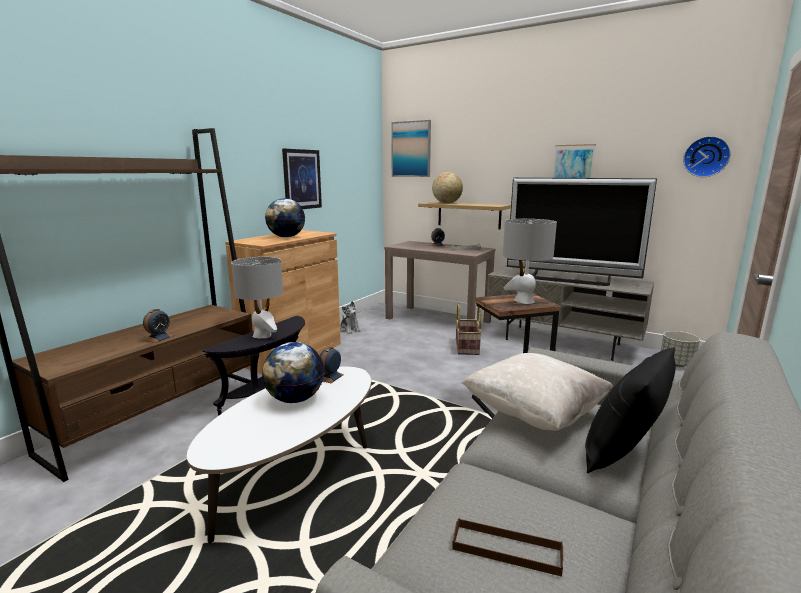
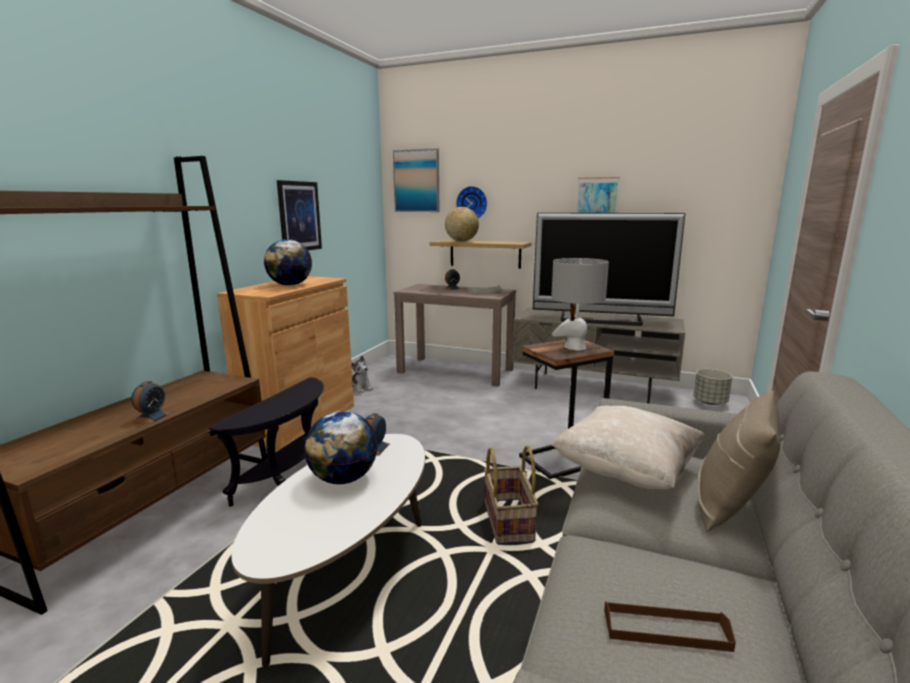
camera: 10 degrees left, 0 degrees up
grey table lamp [231,257,283,338] -> none
basket [456,303,482,355] -> basket moved to [484,446,538,544]
black pillow [585,347,676,473] -> beige pillow [698,390,781,532]
wall clock [683,136,731,177] -> wall clock moved to [456,186,487,219]

